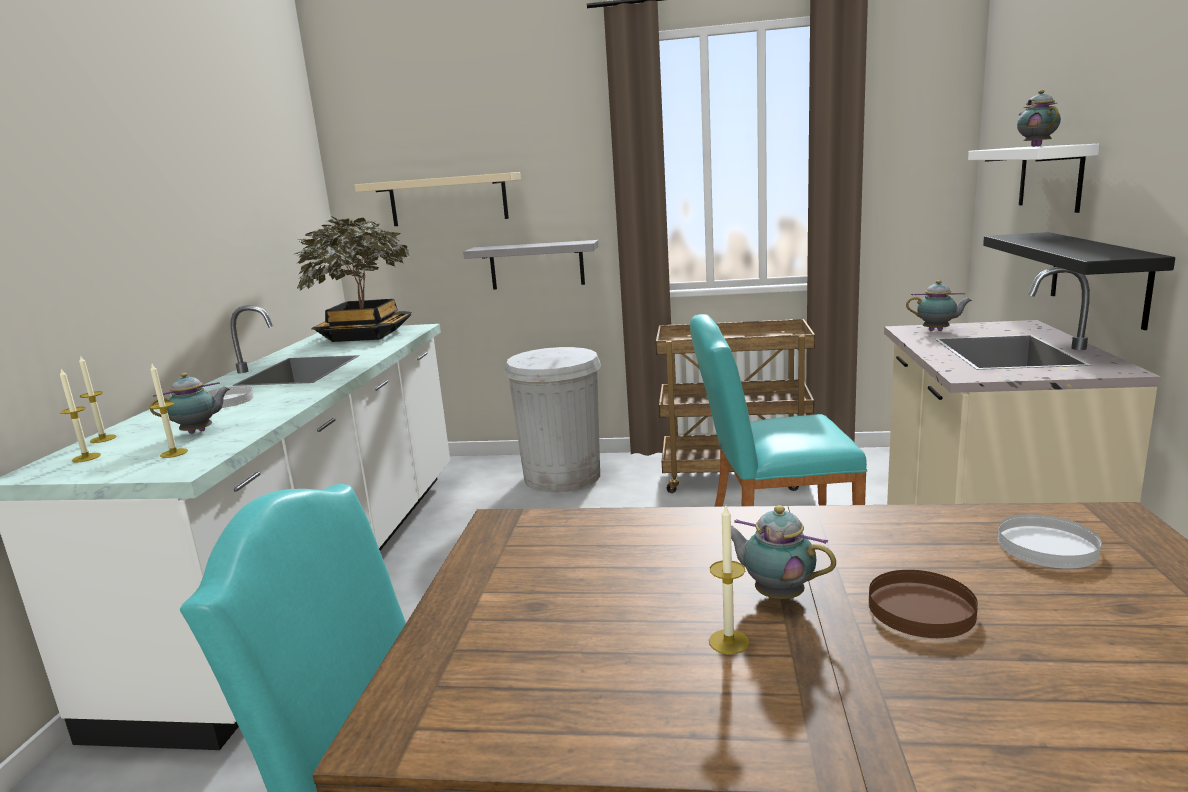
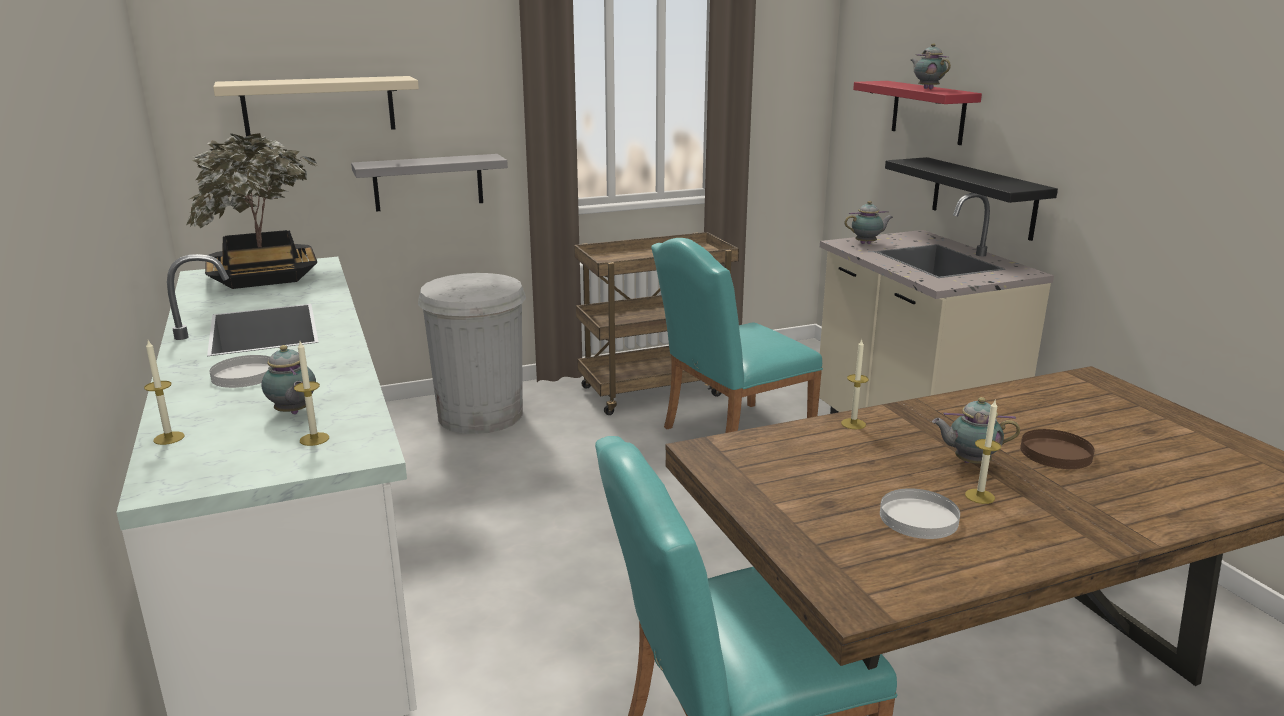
camera: 30 degrees left, 5 degrees up
candle [60,369,101,463] -> candle moved to [841,339,869,430]
teapot [150,373,230,434] -> teapot turned 120 degrees clockwise [261,345,316,414]
white shelf [968,144,1099,213] -> red shelf [853,81,982,145]
white plate [998,514,1101,569] -> white plate moved to [880,488,960,539]

